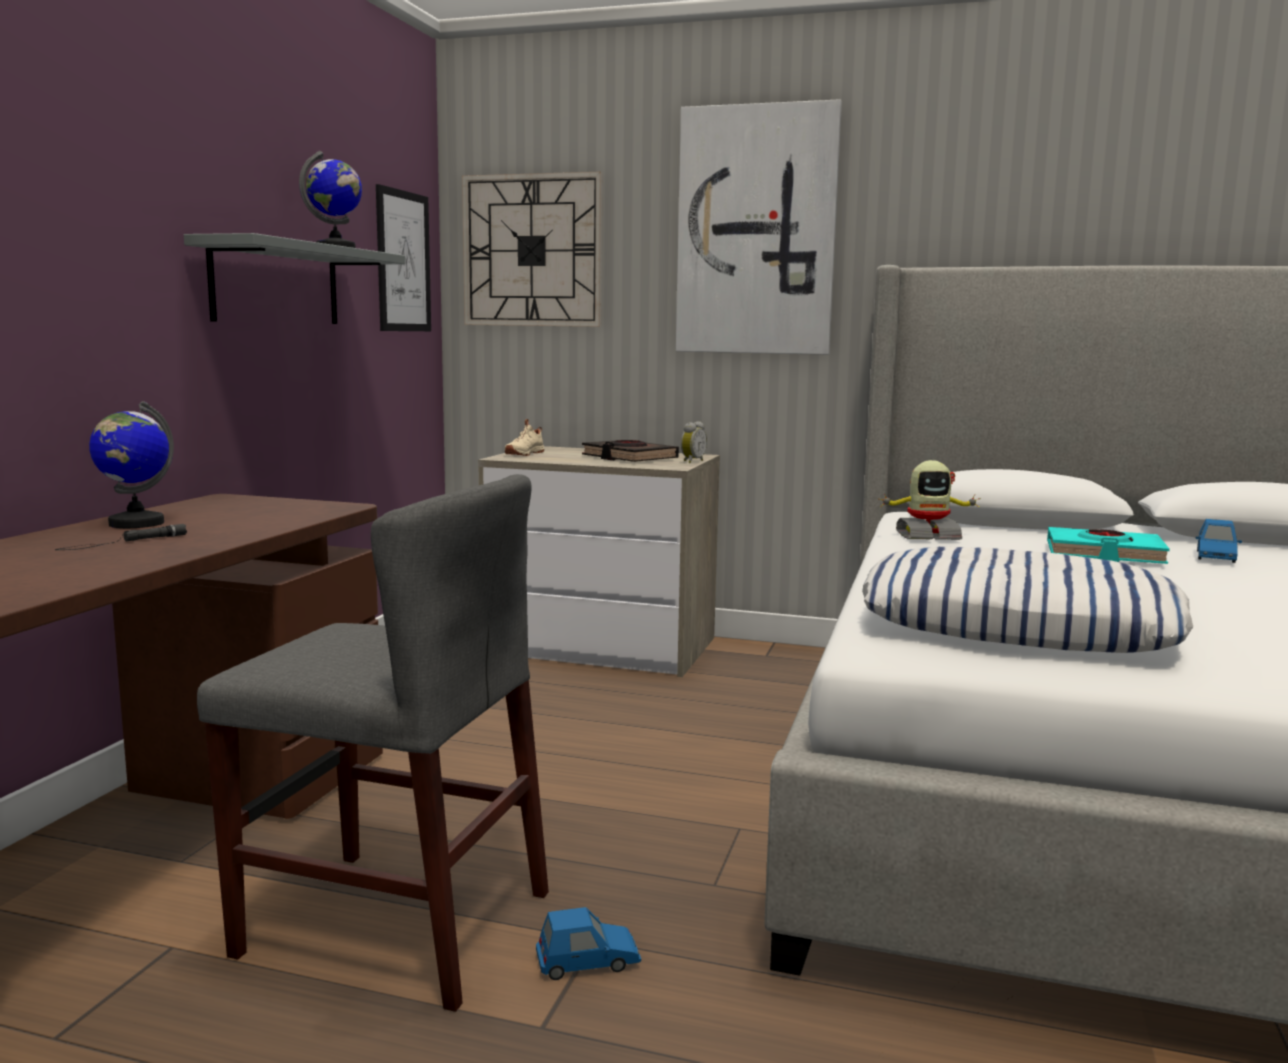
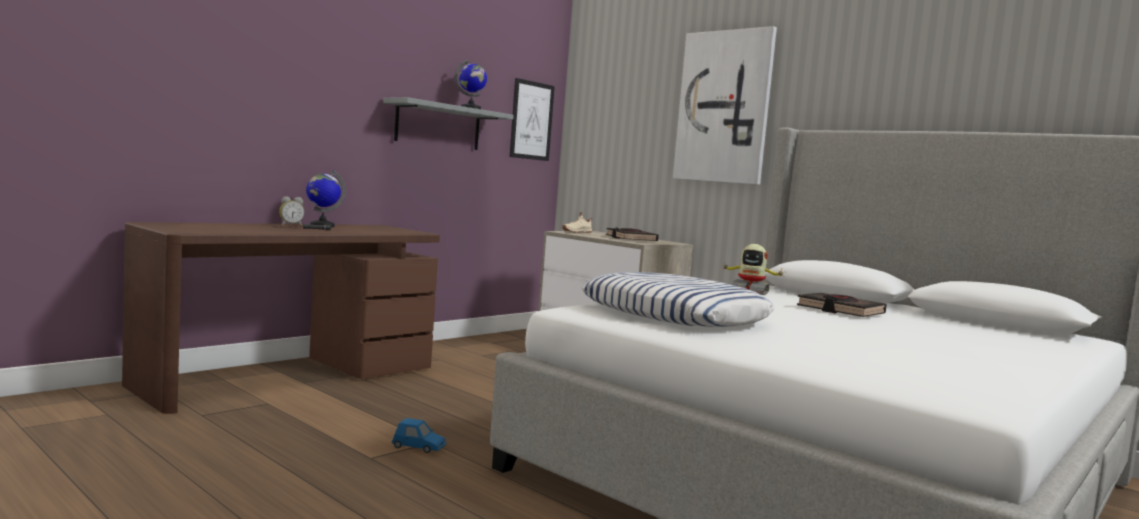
camera: 25 degrees right, 5 degrees down
grey chair [197,474,549,1012] -> none
wall clock [462,172,603,327] -> none
alarm clock [681,421,707,463] -> alarm clock moved to [279,196,305,226]
turquoise book [1047,527,1170,564] -> black book [797,293,887,317]
blue toy car [1196,519,1242,563] -> none

